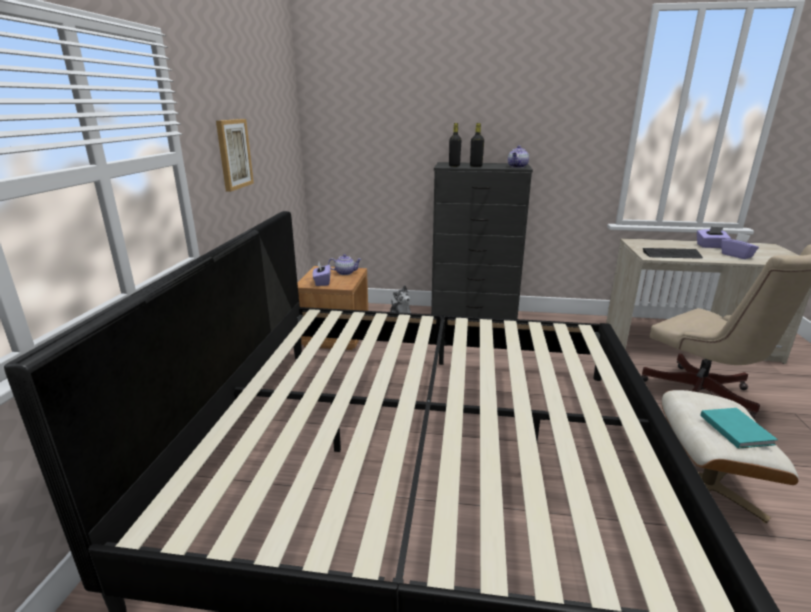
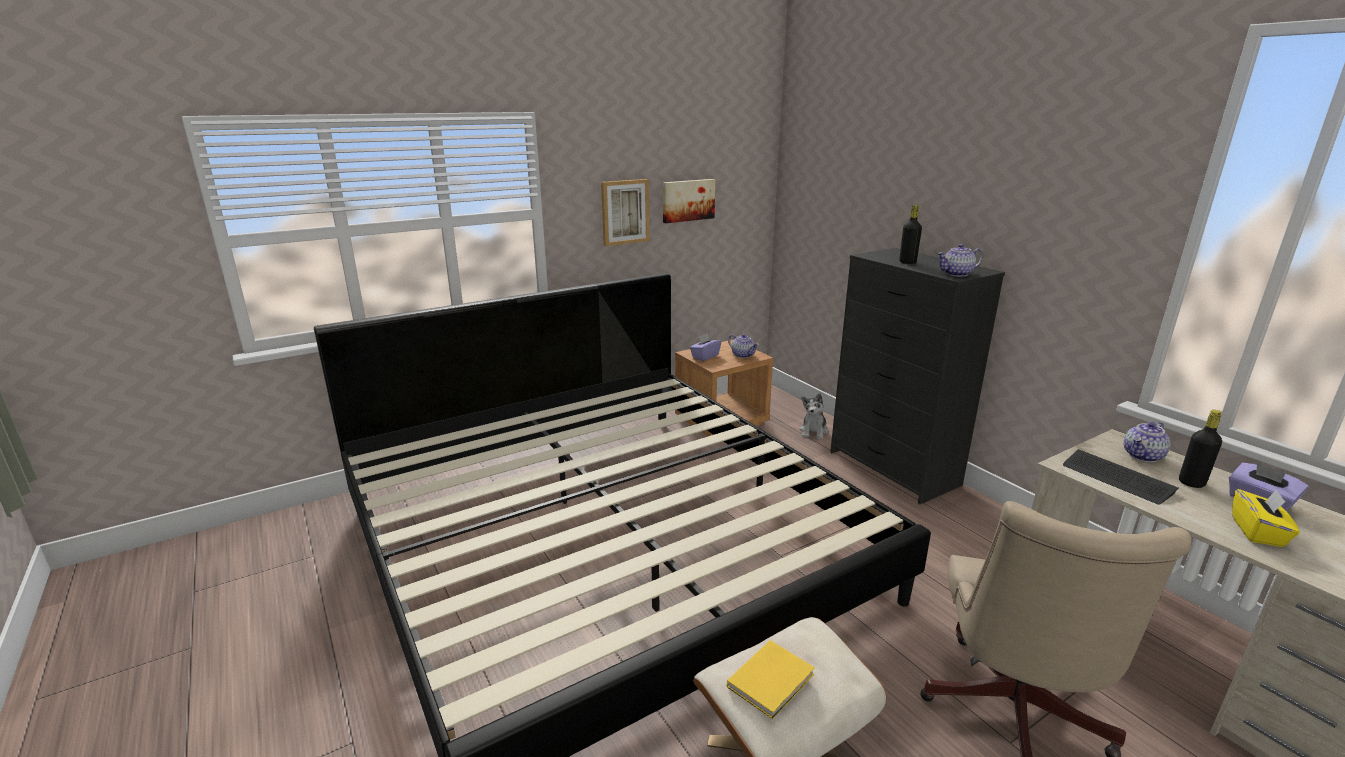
camera: 50 degrees right, 0 degrees up
black bottle [449,123,461,167] -> black bottle moved to [1179,410,1222,488]
turquoise book [700,408,778,449] -> yellow book [727,640,815,719]
purple tissue box [721,233,759,259] -> yellow tissue box [1232,489,1300,547]
none -> picture [663,179,715,223]
none -> teapot [1124,422,1170,462]

